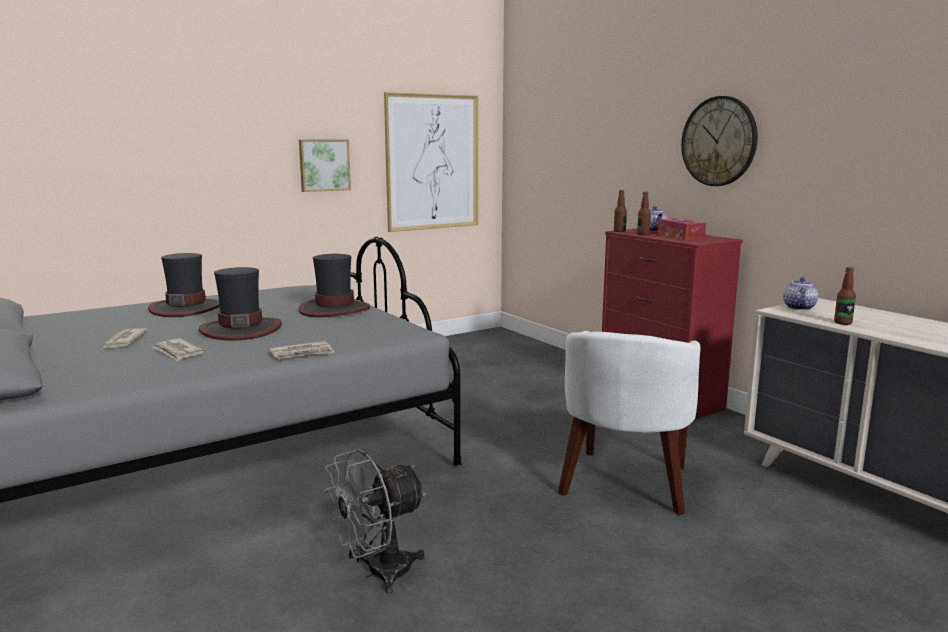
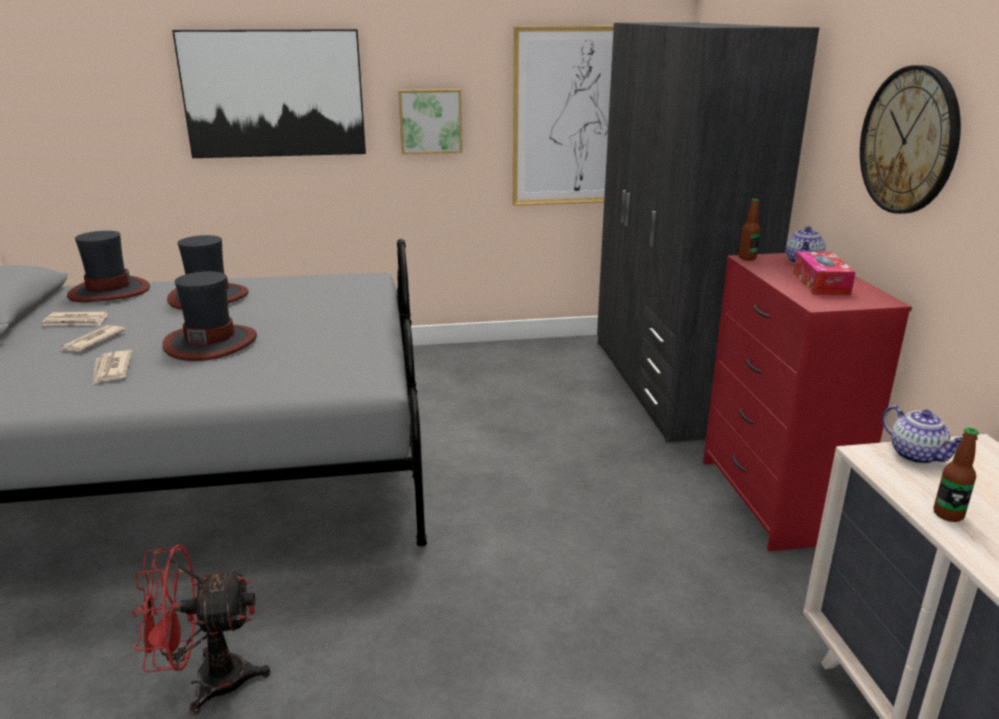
camera: 25 degrees right, 10 degrees up
newspaper [269,341,335,359] -> newspaper moved to [42,311,108,326]
hat [298,254,370,317] -> hat moved to [67,231,150,302]
grey fan [324,449,426,593] -> red fan [131,544,271,715]
white armchair [558,331,701,515] -> none
bottle [637,192,651,235] -> none
teapot [783,277,818,310] -> teapot turned 105 degrees clockwise [882,405,963,464]
none -> picture [172,29,366,158]
none -> grey wardrobe [597,23,819,443]

